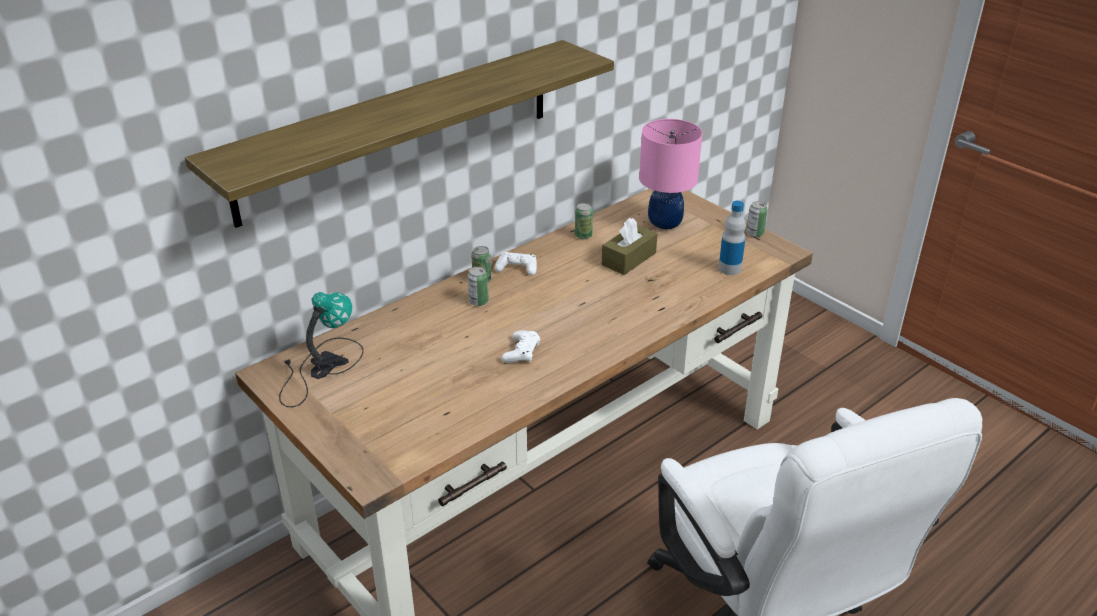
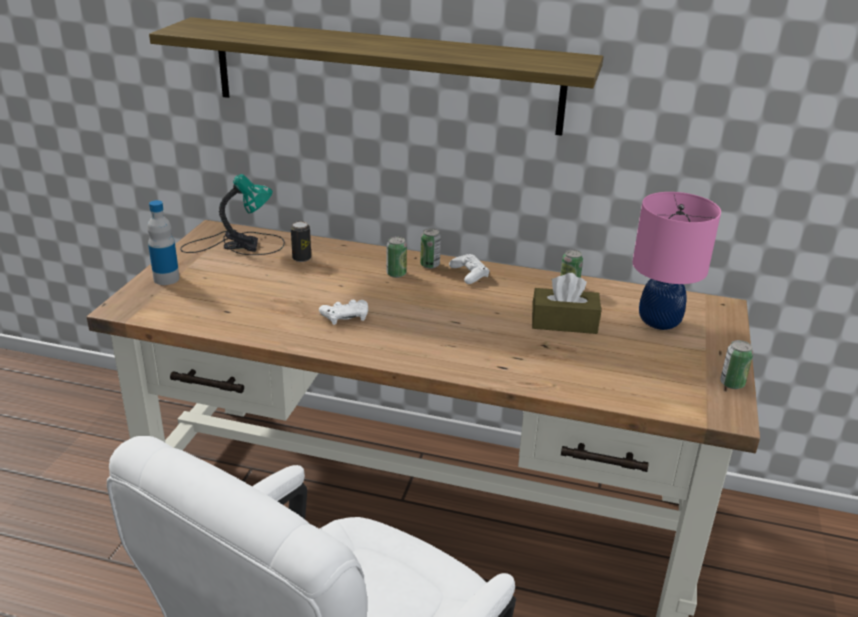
camera: 55 degrees right, 5 degrees down
bottle [718,201,746,275] -> bottle moved to [147,200,180,285]
none -> can [291,221,311,262]

